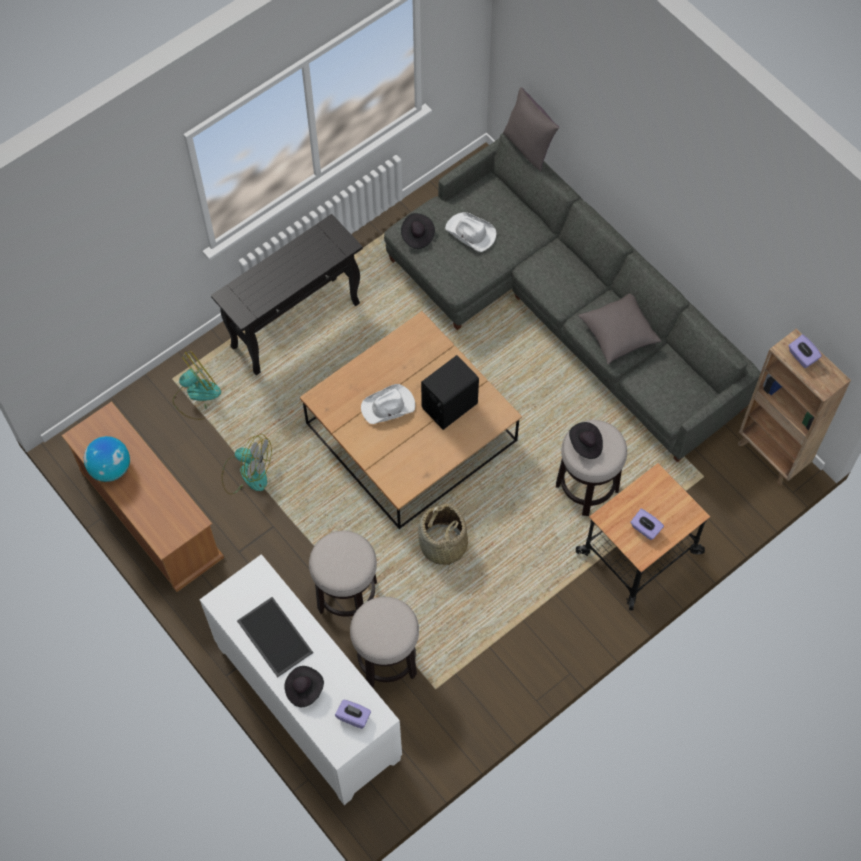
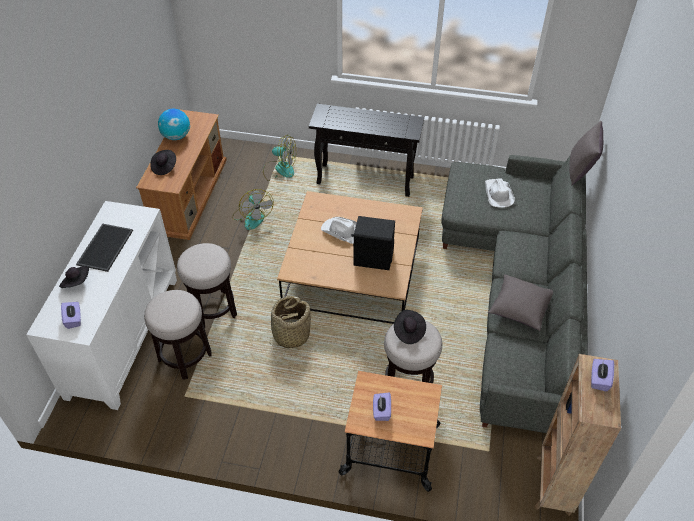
camera: 50 degrees right, 15 degrees down
black hat [401,213,435,249] -> black hat moved to [150,150,176,175]

